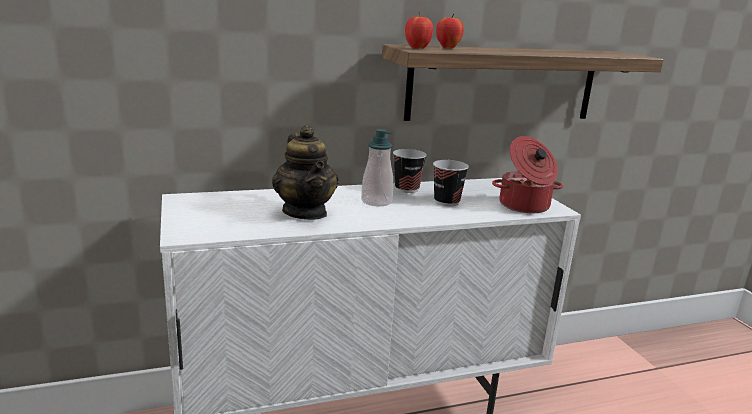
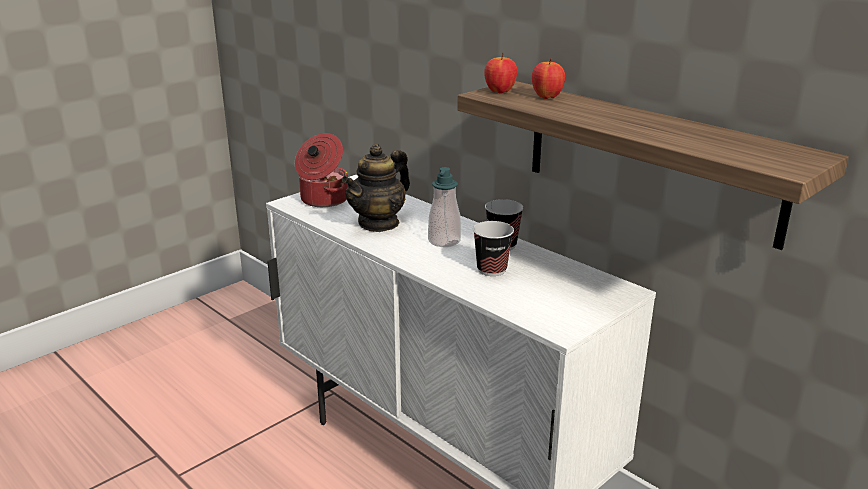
camera: 65 degrees right, 5 degrees up
cooking pot [492,136,563,213] -> cooking pot moved to [295,133,348,207]

